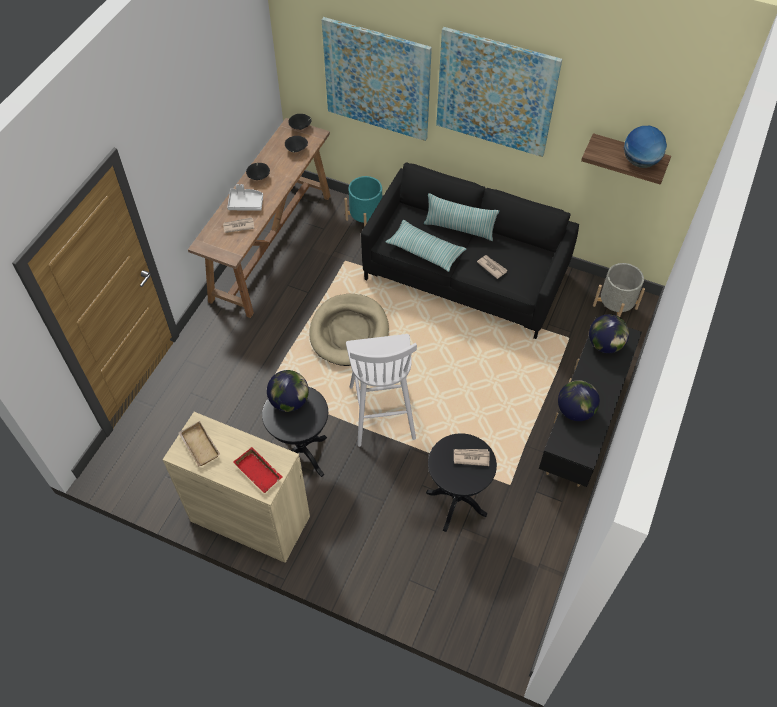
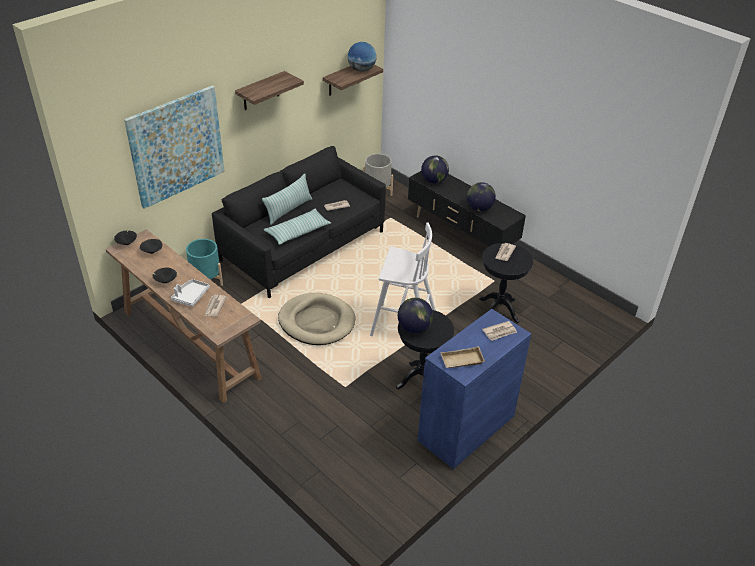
camera: 70 degrees left, 15 degrees down
beige cabinet [163,412,310,563] -> blue cabinet [418,309,531,469]
red tray [234,447,283,493] -> newspaper [482,321,517,341]
picture [436,27,562,157] -> shelf [235,71,304,110]

